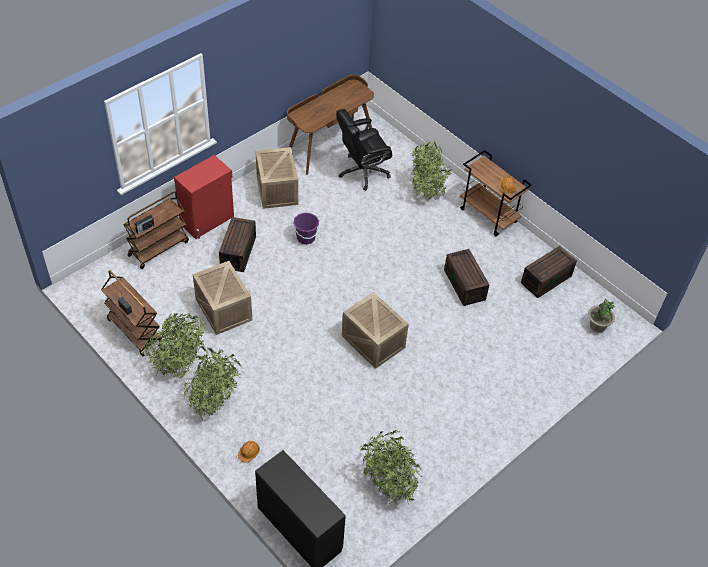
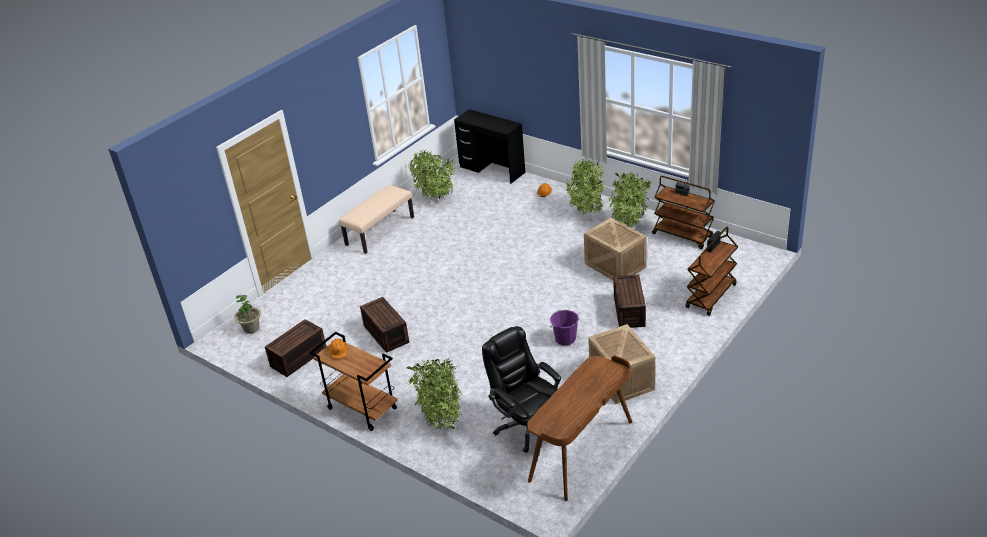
camera: 175 degrees right, 15 degrees down
red cabinet [174,155,234,239] -> none
black office chair [336,109,392,191] -> black office chair turned 90 degrees counterclockwise [482,326,561,453]
crate [342,292,409,369] -> none
none -> beige bench [339,185,414,253]

